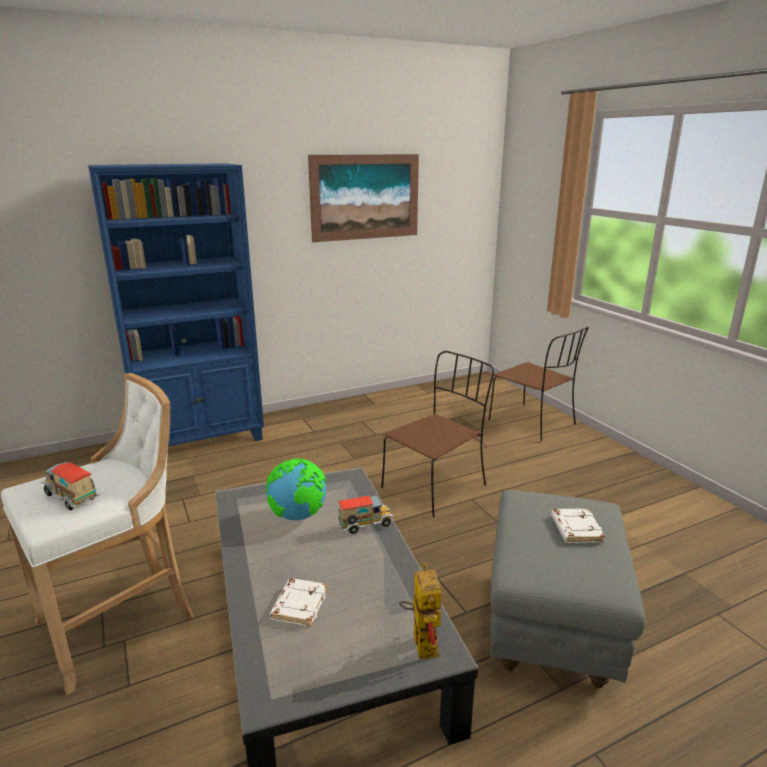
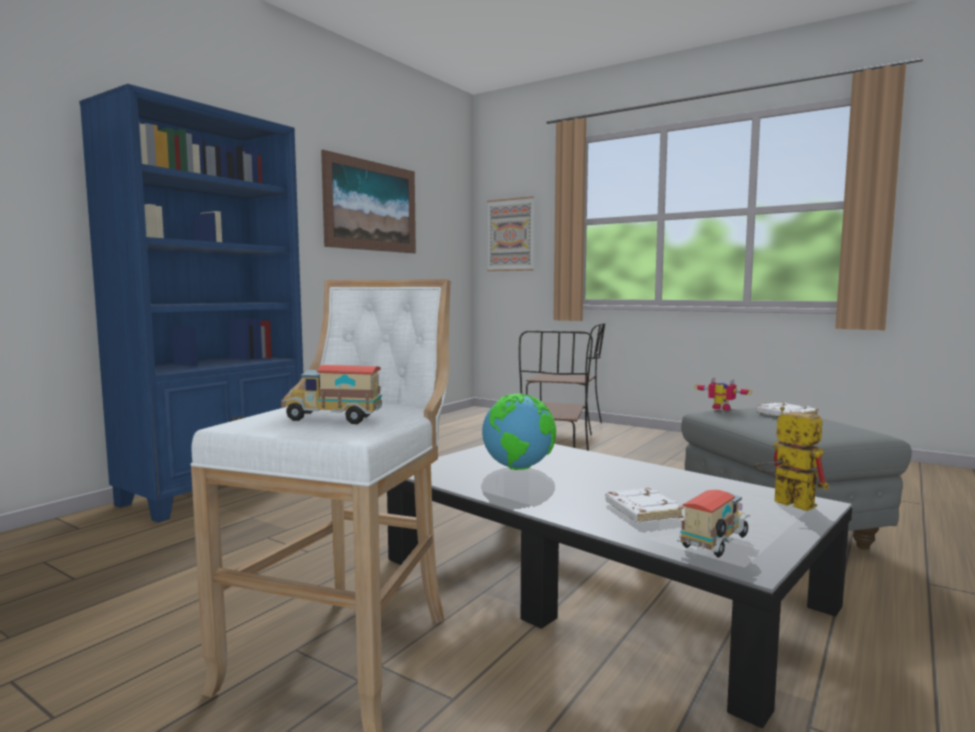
camera: 30 degrees left, 15 degrees down
toy truck [338,495,393,534] -> toy truck moved to [677,490,751,558]
none -> picture [487,196,534,271]
none -> toy robot [694,377,752,410]

